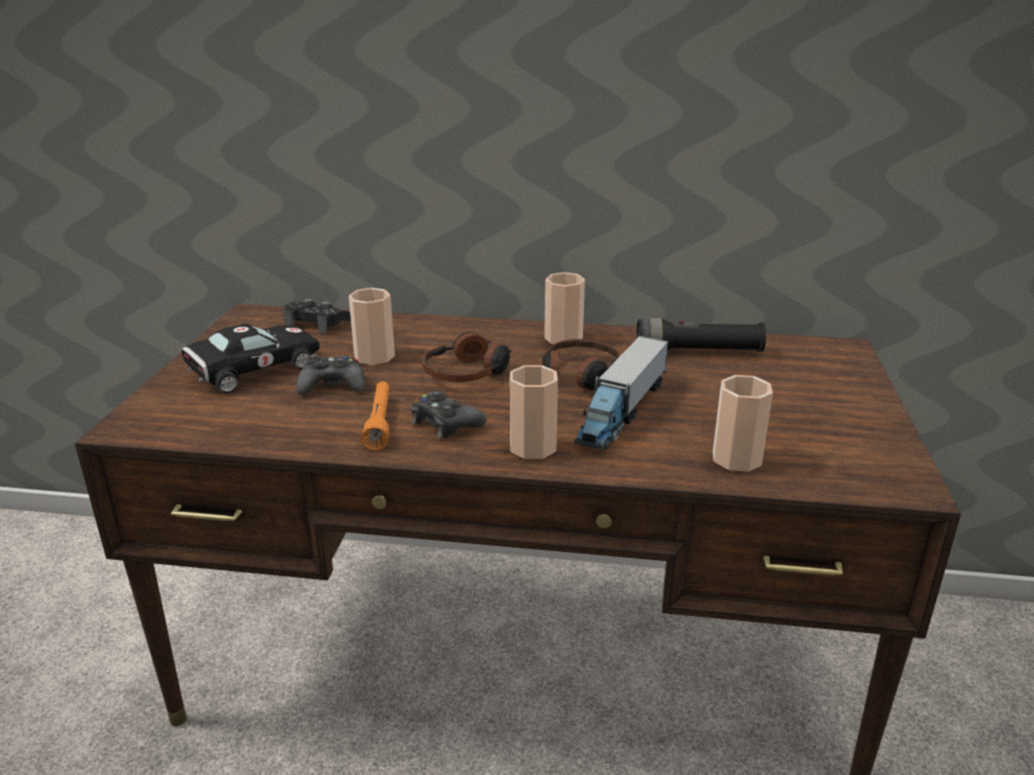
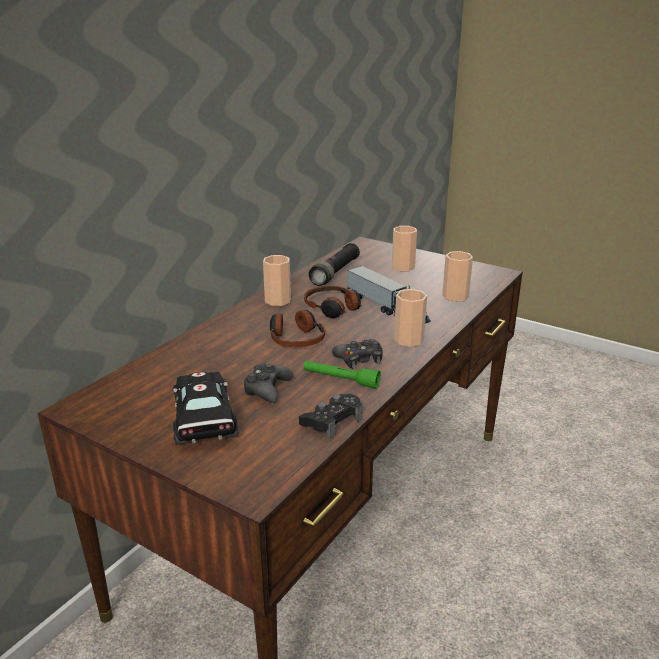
camera: 65 degrees left, 0 degrees up
black game controller [283,299,351,334] -> black game controller moved to [299,394,363,439]
cup [349,288,395,365] -> cup moved to [392,226,417,271]
orange flashlight [361,381,389,451] -> green flashlight [303,361,381,389]

